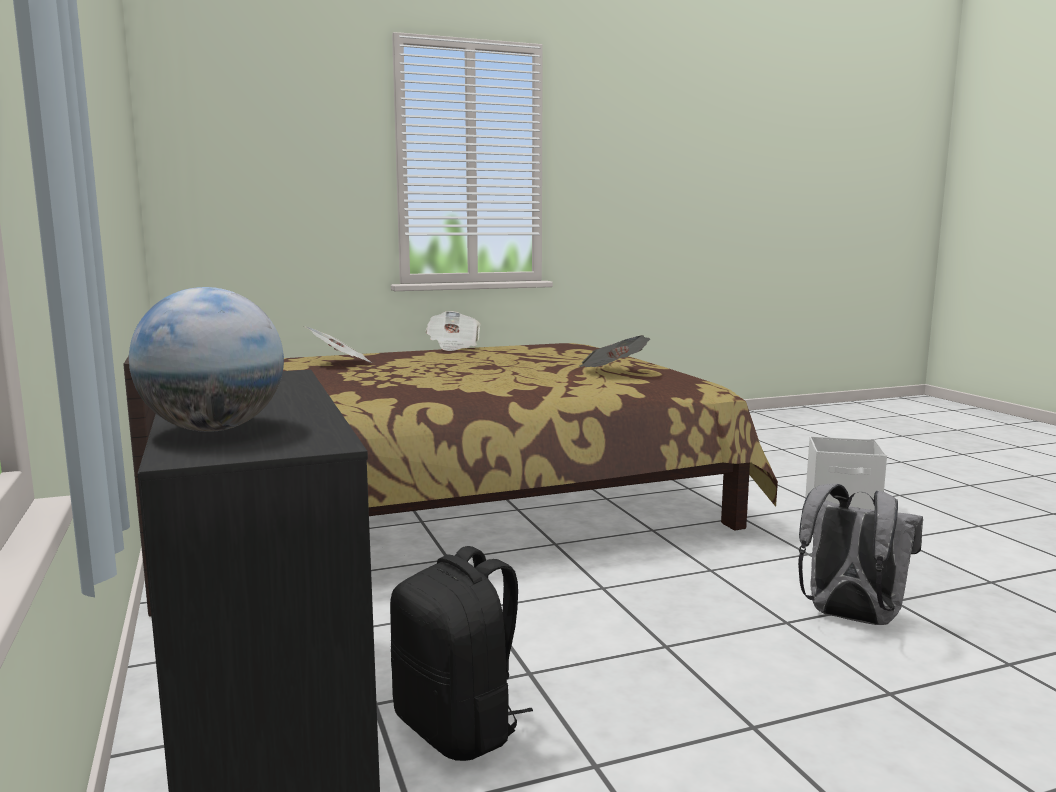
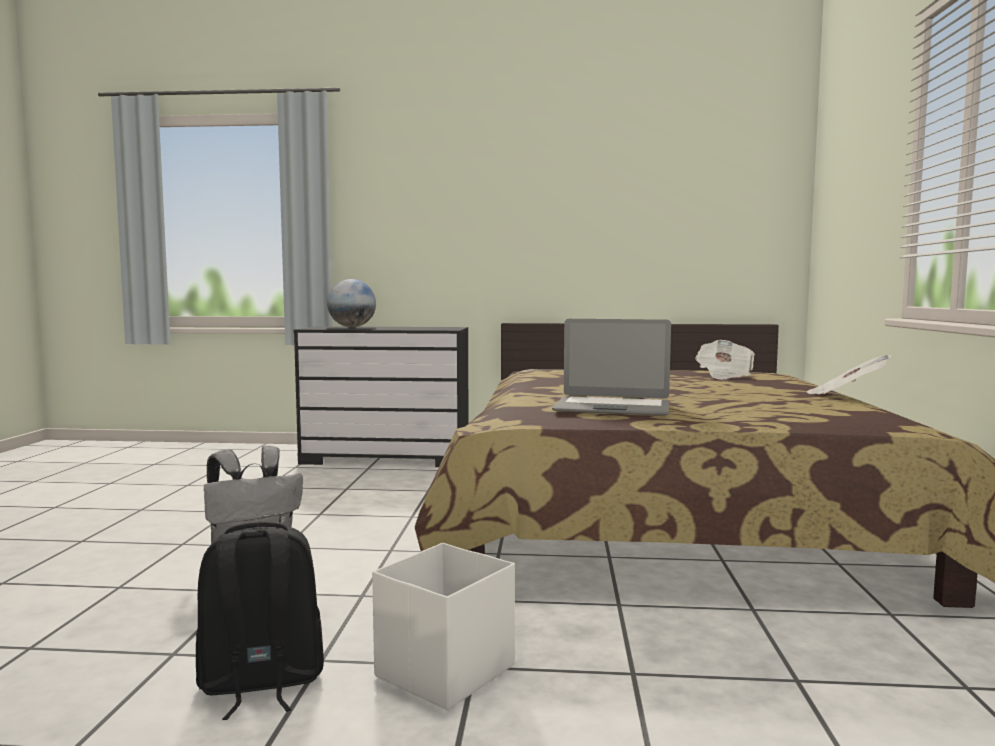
camera: 115 degrees right, 5 degrees down
black backpack [390,546,533,761] -> black backpack moved to [196,521,324,720]
newspaper [579,335,650,367] -> laptop [552,319,671,416]

